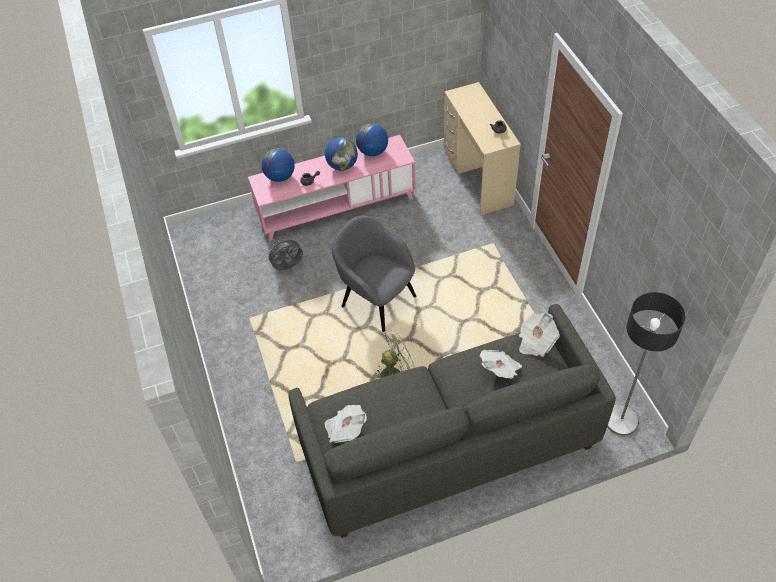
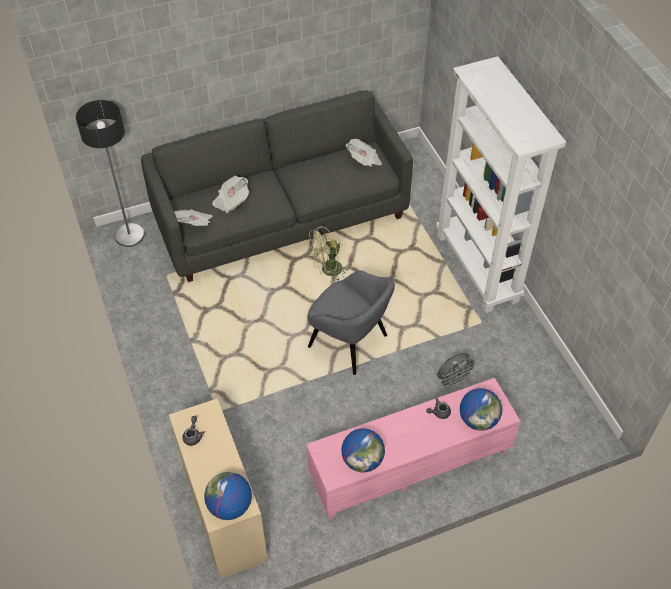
camera: 175 degrees right, 0 degrees up
globe [325,137,358,171] -> globe moved to [204,472,252,520]
none -> white bookcase [436,56,566,313]

